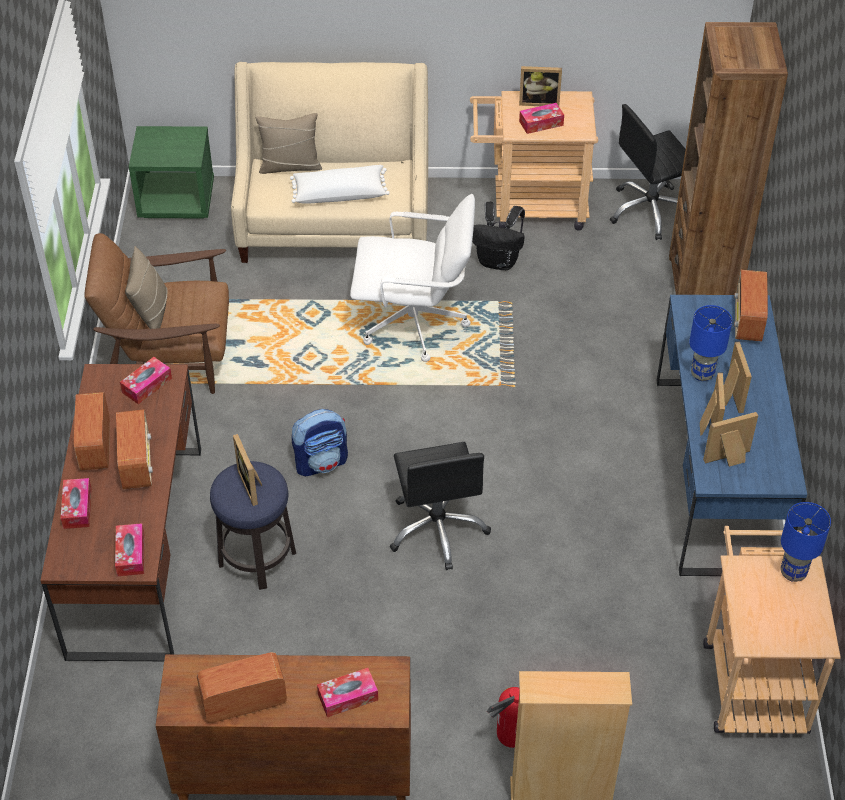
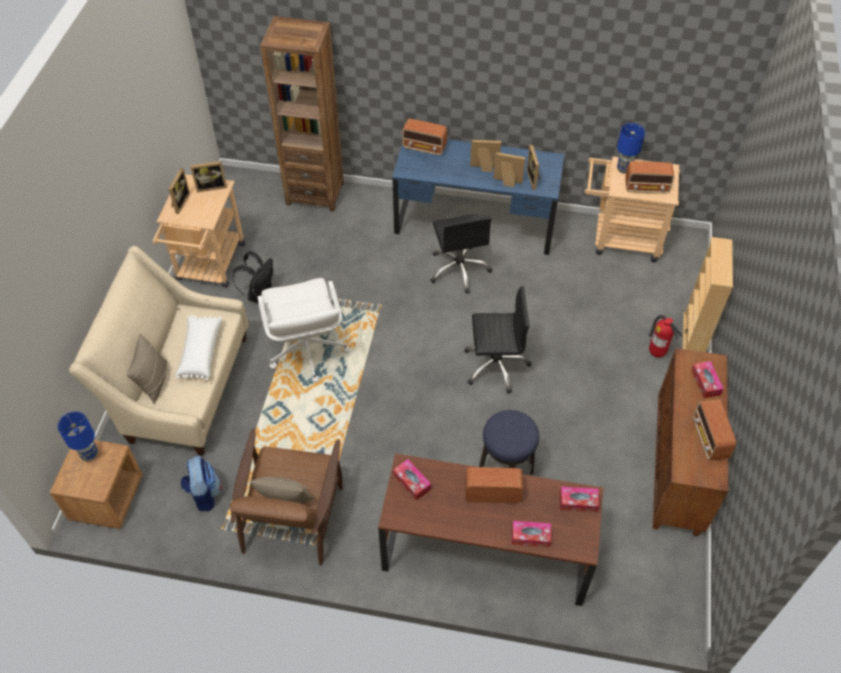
camera: 80 degrees left, 5 degrees up
radio [74,392,110,470] -> radio moved to [625,161,674,194]
green nightstand [129,126,214,218] -> brown nightstand [50,440,142,529]
picture frame [233,434,262,506] -> picture frame moved to [190,161,227,192]
backpack [291,409,348,476] -> backpack moved to [181,456,222,511]
white office chair [350,194,475,362] -> white office chair turned 150 degrees clockwise [257,278,350,383]
tissue box [519,103,564,134] -> none
black office chair [610,104,686,240] -> black office chair moved to [430,214,492,294]
blue table lamp [689,305,732,381] -> blue table lamp moved to [58,411,98,461]

